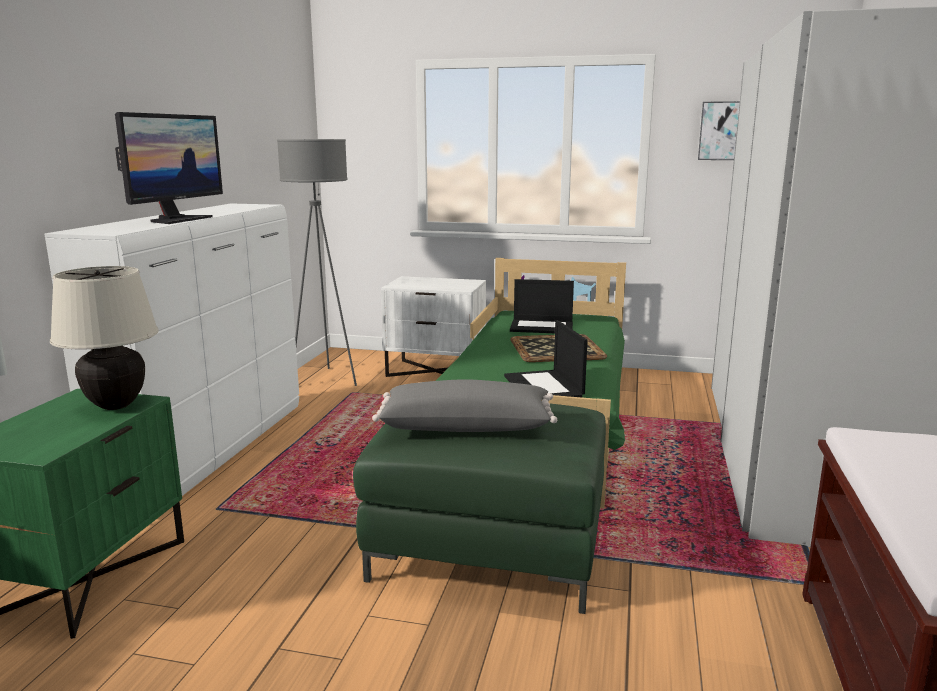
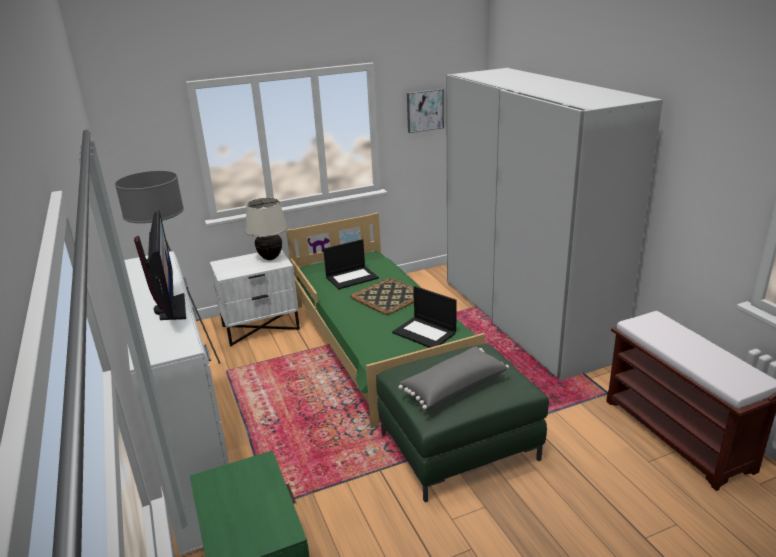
camera: 35 degrees left, 10 degrees up
beige table lamp [50,266,159,410] -> beige table lamp moved to [245,198,288,260]

